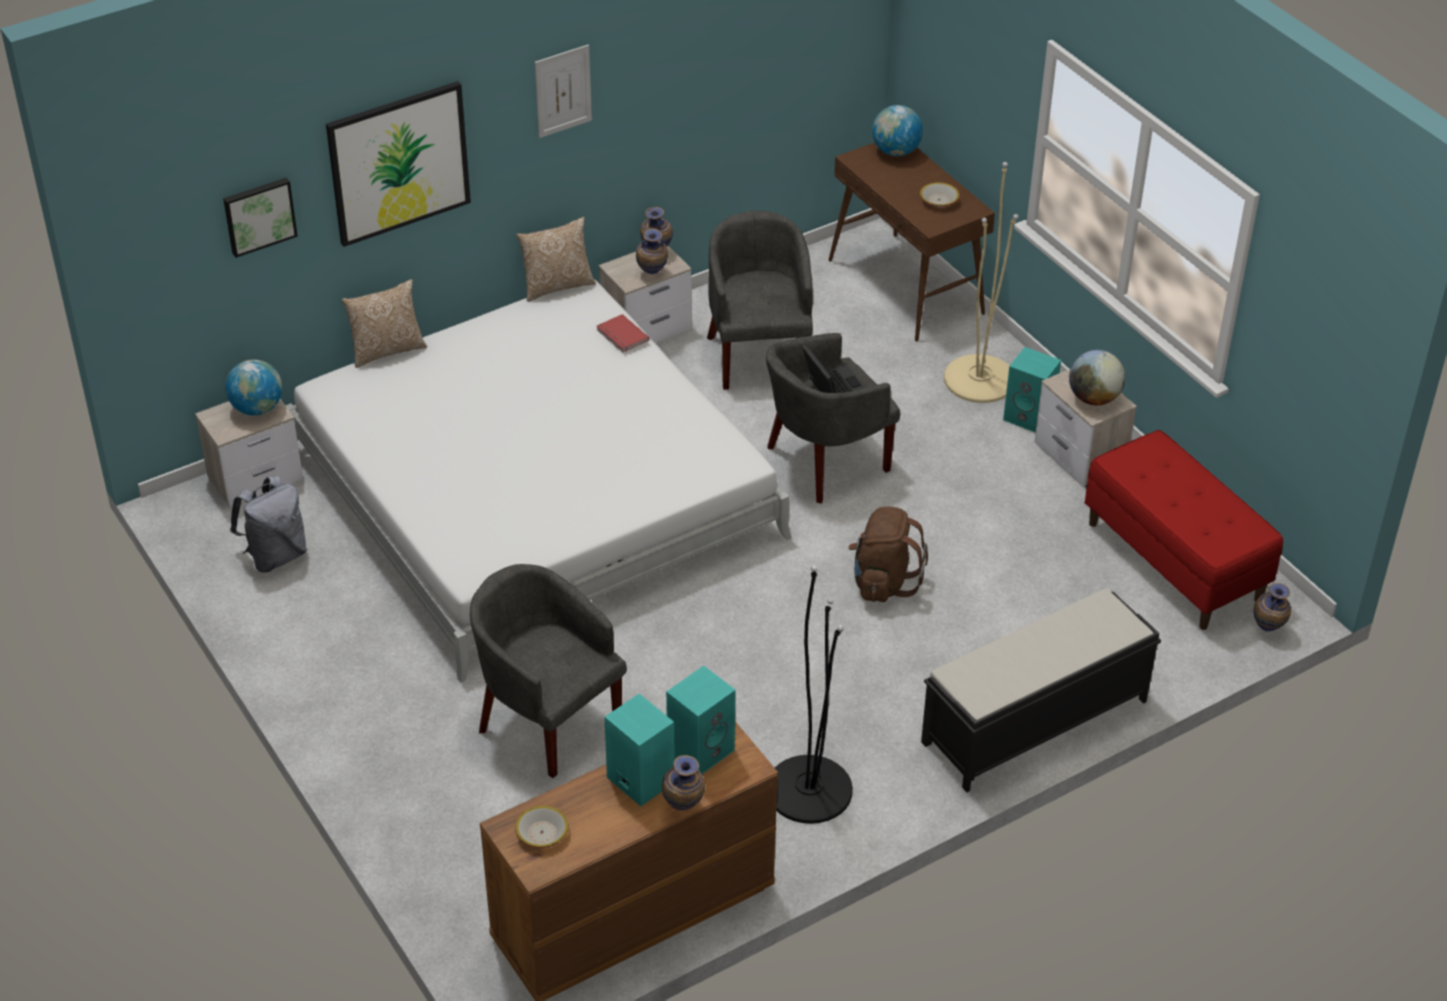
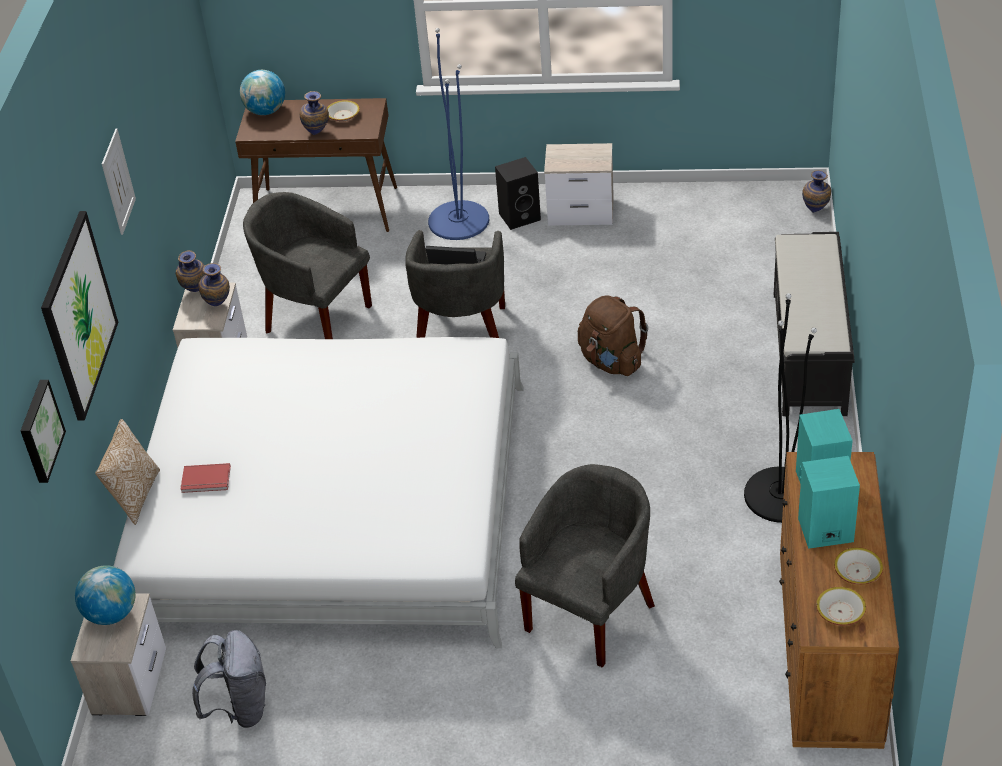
camera: 50 degrees left, 0 degrees up
grey armchair [470,564,627,778] -> grey armchair turned 135 degrees clockwise [515,464,655,667]
pillow [517,217,596,302] -> none
red book [597,314,649,352] -> red book moved to [180,463,231,493]
vase [662,755,705,810] -> vase moved to [300,91,329,135]
beige floor lamp [944,162,1019,403] -> blue floor lamp [428,28,489,240]
turquoise speaker [1003,347,1061,433] -> black speaker [495,157,541,230]
globe [1069,350,1125,405] -> none
red bench [1085,430,1283,630] -> none
none -> bowl [834,547,883,585]

